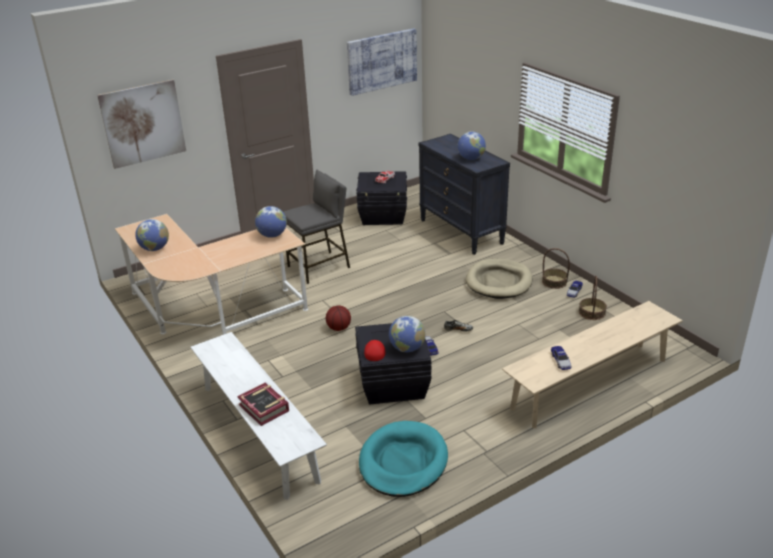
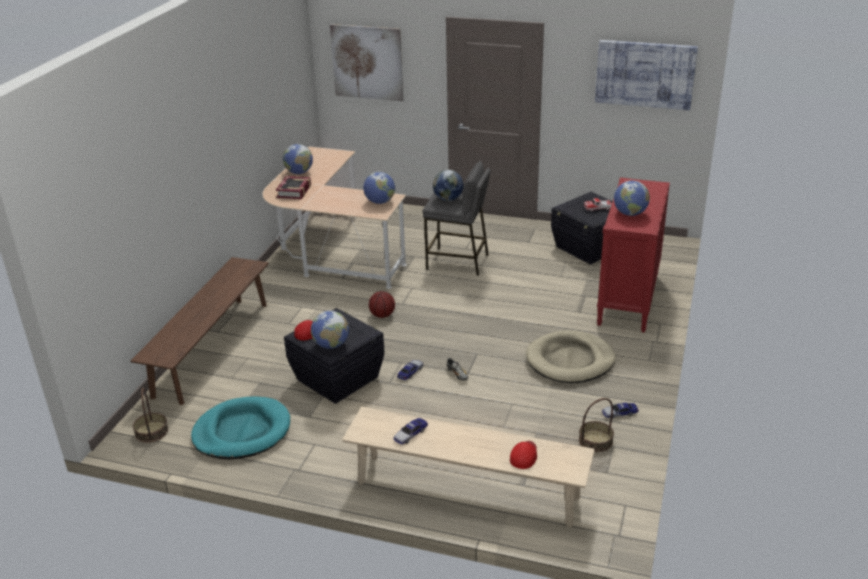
camera: 50 degrees right, 0 degrees up
white bench [191,332,327,500] -> brown bench [131,257,269,405]
book [237,383,289,426] -> book moved to [276,176,311,199]
black dresser [418,134,510,255] -> red dresser [597,177,670,333]
basket [542,248,570,289] -> basket moved to [133,388,169,443]
none -> globe [433,170,464,201]
none -> red cap [510,441,537,469]

